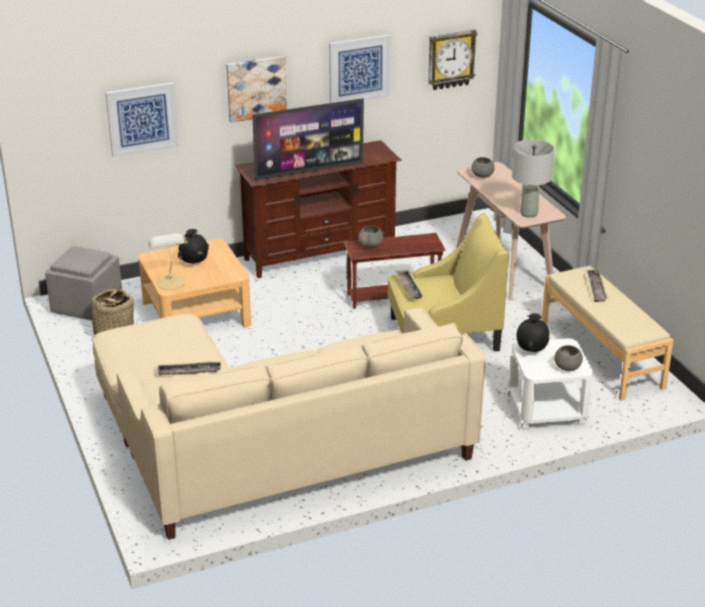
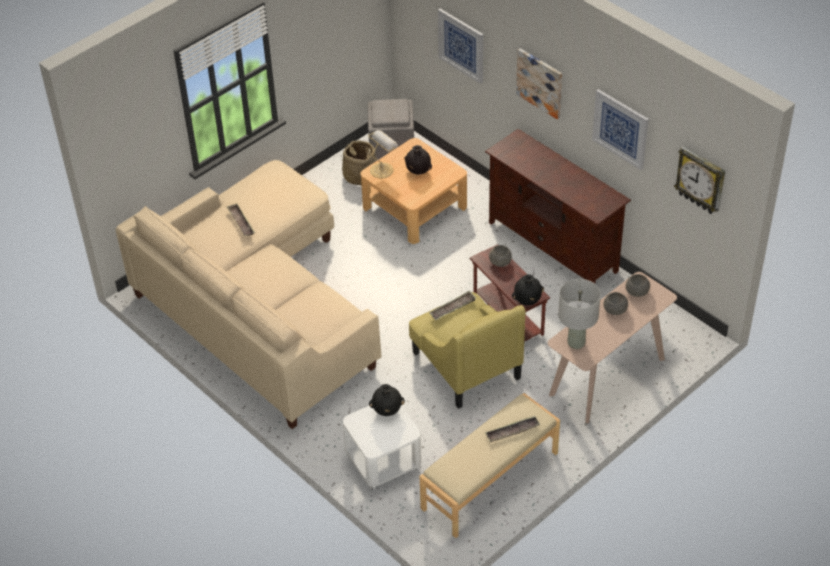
camera: 70 degrees right, 15 degrees up
television [253,98,364,181] -> none
grey bowl [554,345,583,371] -> grey bowl moved to [603,292,628,315]
none -> black vase [512,274,544,305]

